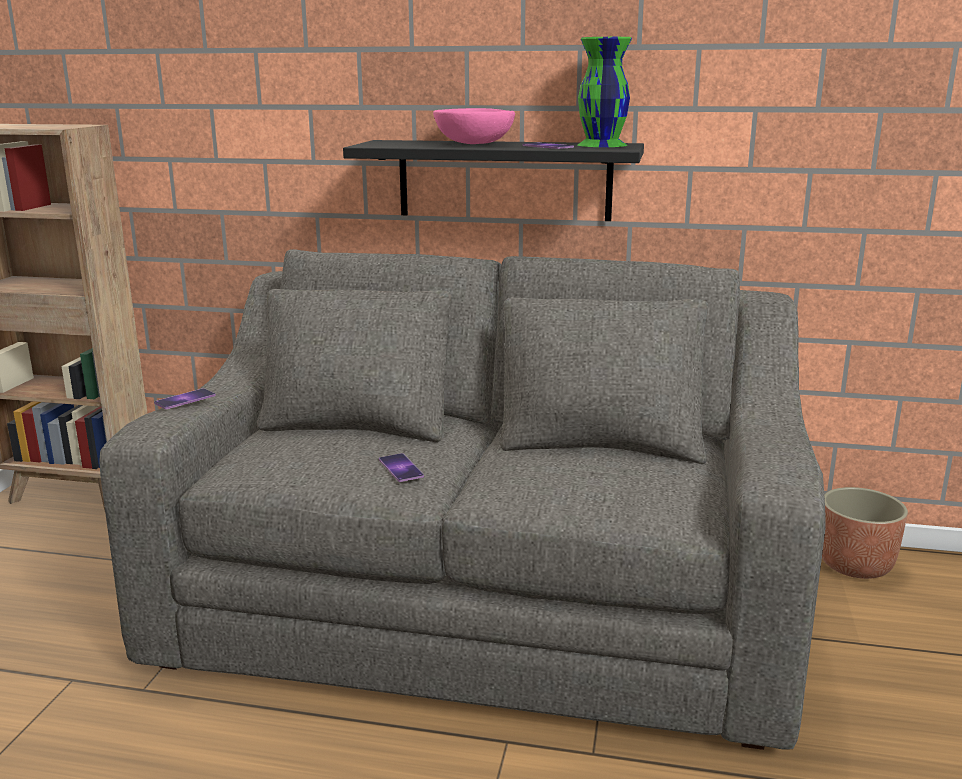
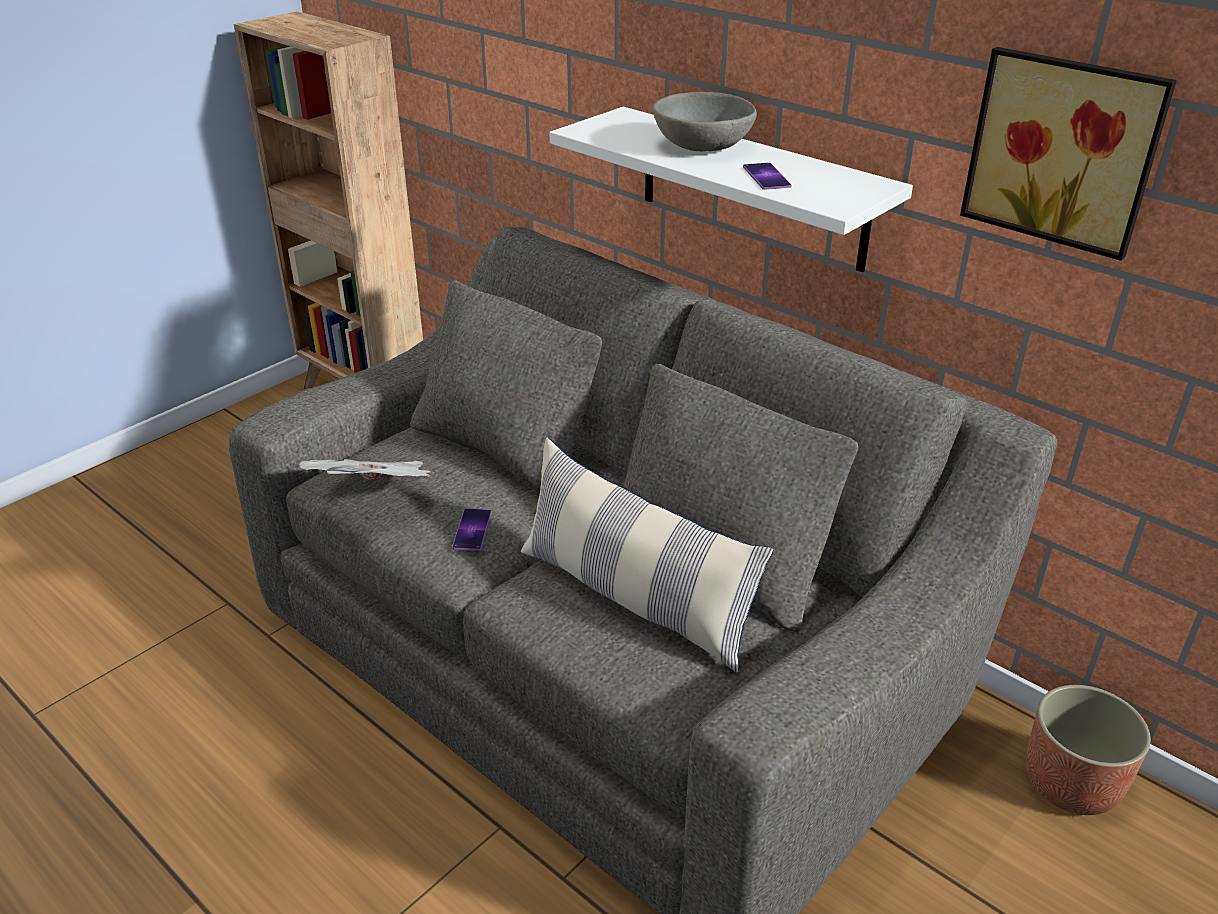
camera: 30 degrees right, 15 degrees up
phone [154,388,216,409] -> none
black shelf [343,140,644,221] -> white shelf [549,107,913,272]
pink bowl [433,108,515,144] -> grey bowl [652,92,757,151]
green vase [578,37,632,147] -> none
none -> newspaper [299,459,431,480]
none -> pillow [521,437,774,673]
none -> picture [960,47,1177,261]

